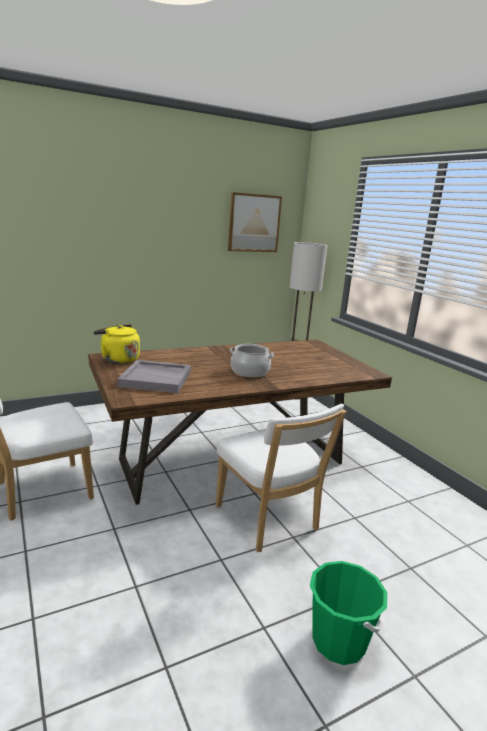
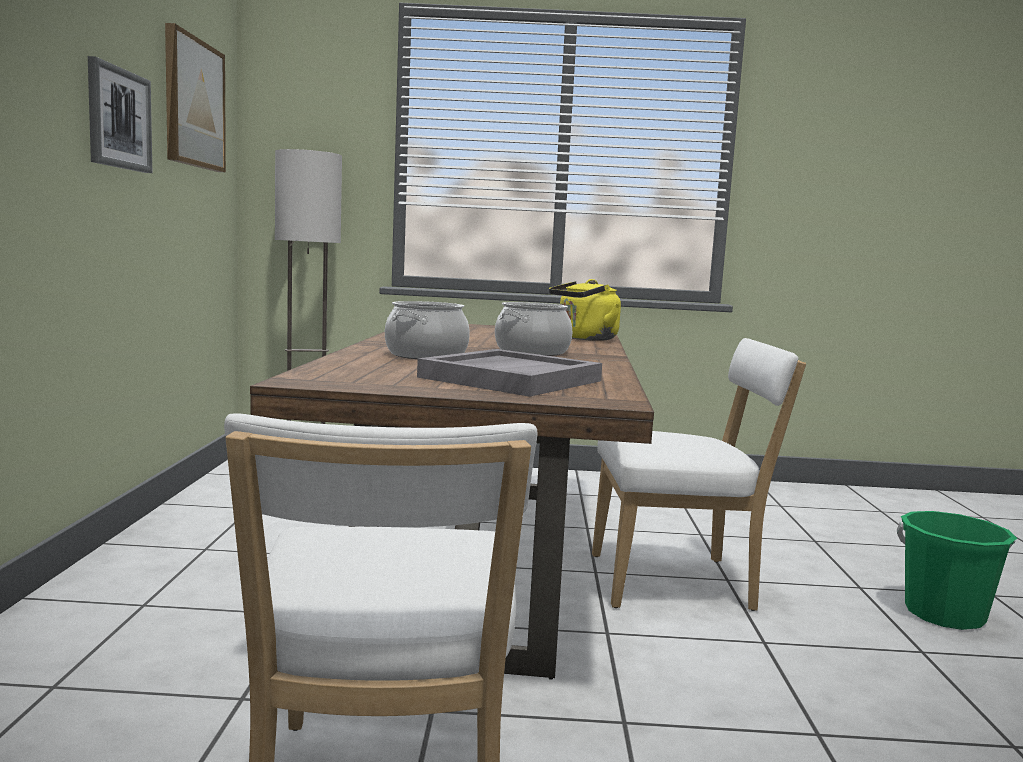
camera: 60 degrees left, 10 degrees down
yellow kettle [93,324,140,364] -> yellow kettle moved to [549,279,621,341]
none -> picture [88,56,152,173]
none -> cooking pot [385,301,470,359]

